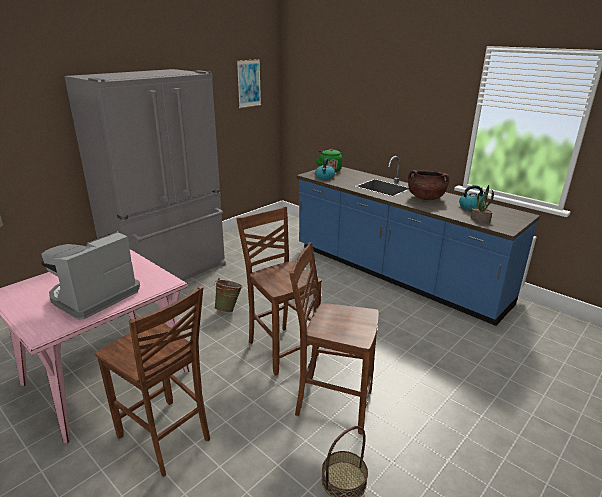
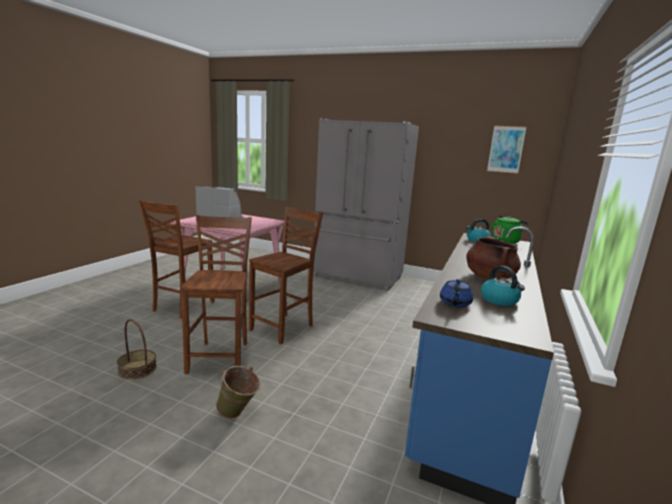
camera: 70 degrees right, 10 degrees down
green bucket [214,278,243,312] -> green bucket moved to [216,366,261,418]
potted plant [471,185,494,222] -> blue teapot [440,279,473,307]

